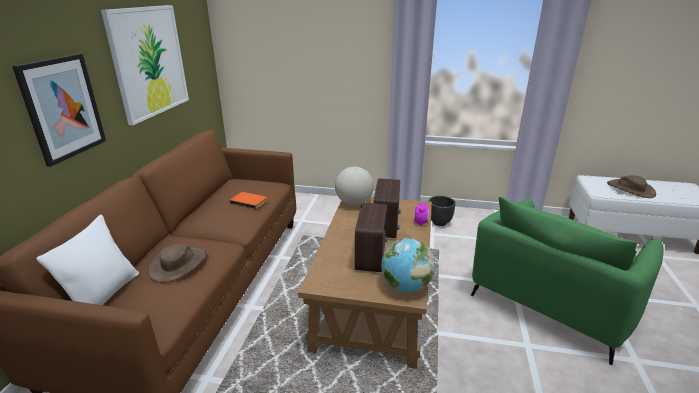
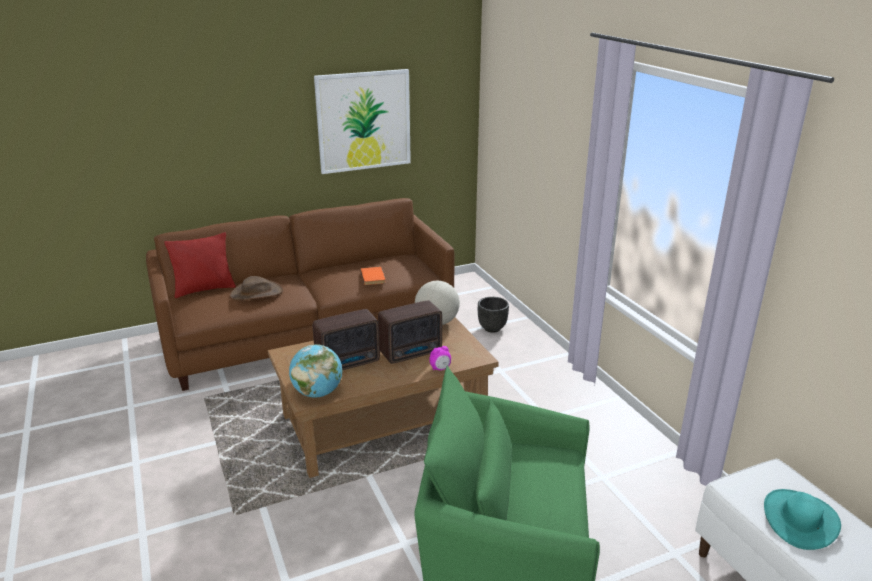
camera: 55 degrees right, 0 degrees up
picture [12,54,106,167] -> none
white pillow [36,214,139,305] -> red pillow [164,232,236,298]
black planter [429,196,456,226] -> black planter moved to [478,297,509,333]
brown hat [607,175,656,198] -> turquoise hat [764,489,841,550]

